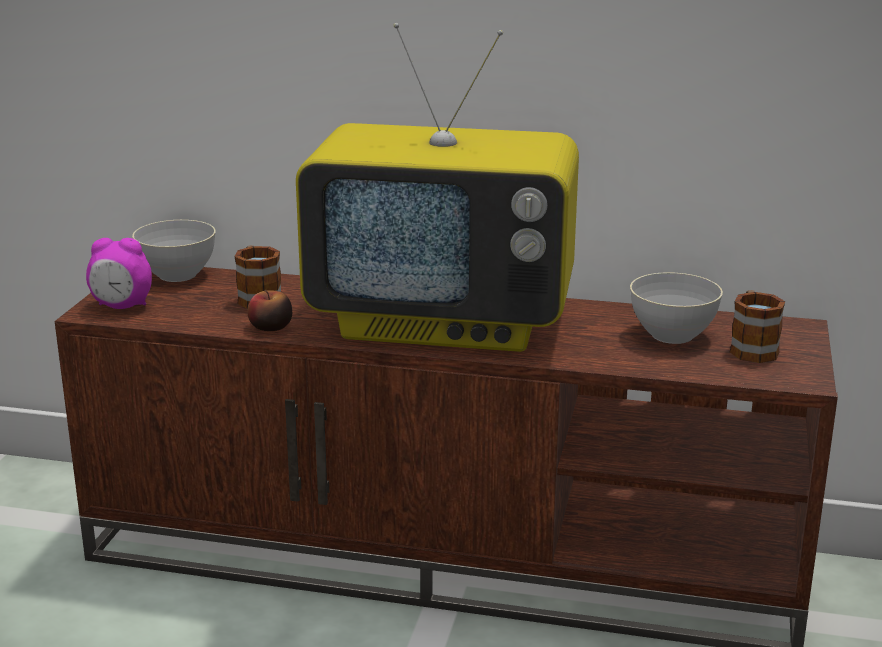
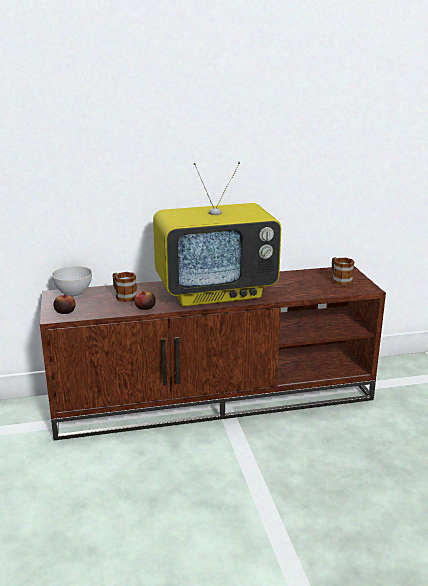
camera: 25 degrees left, 0 degrees up
alarm clock [86,238,152,309] -> apple [53,294,76,314]
grey bowl [630,272,723,344] -> none

